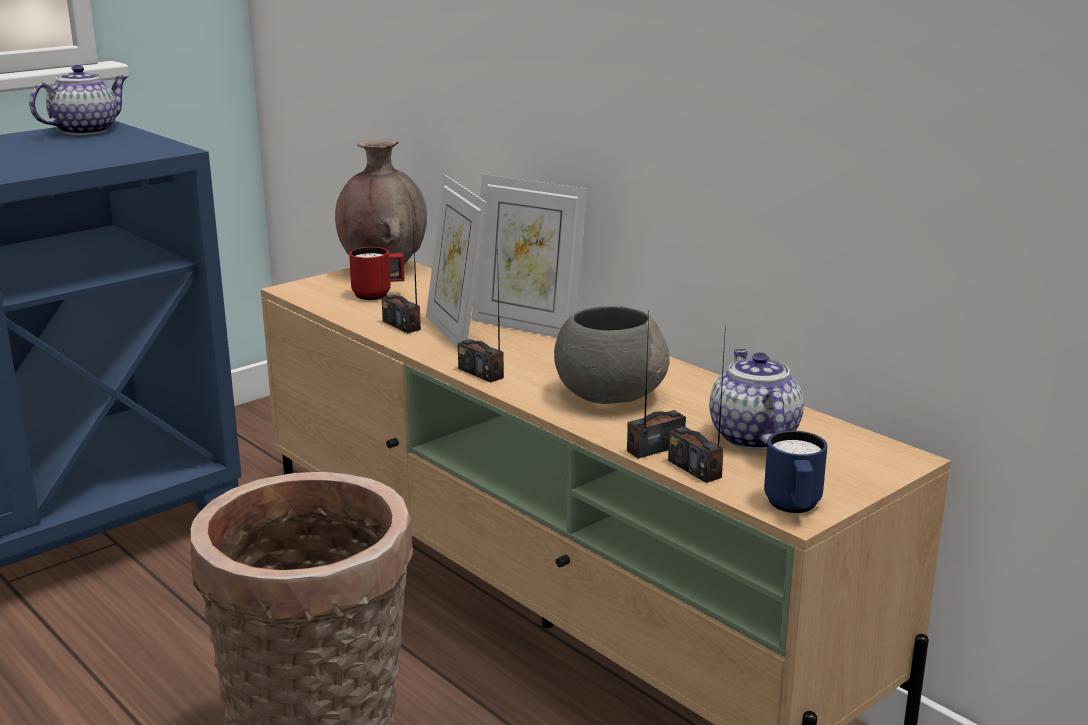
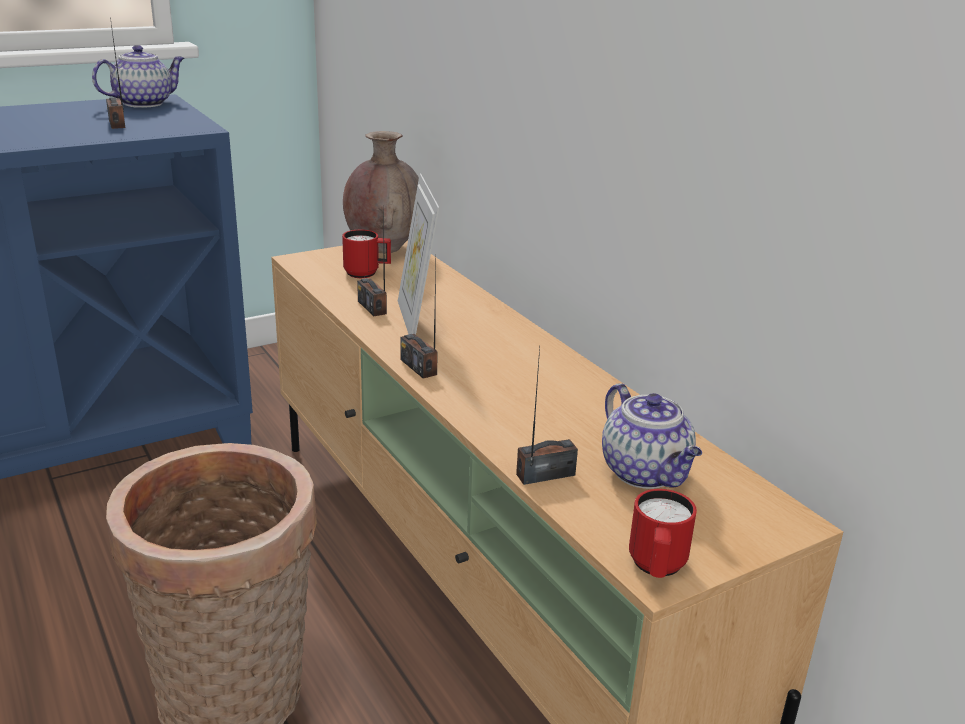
camera: 10 degrees right, 5 degrees up
picture frame [472,174,587,337] -> none
grey bowl [554,306,670,404] -> none
radio [668,324,726,483] -> radio moved to [106,18,125,129]
teapot [709,349,804,450] -> teapot turned 150 degrees clockwise [602,383,702,489]
blue mug [764,430,828,513] -> red mug [629,489,697,578]

